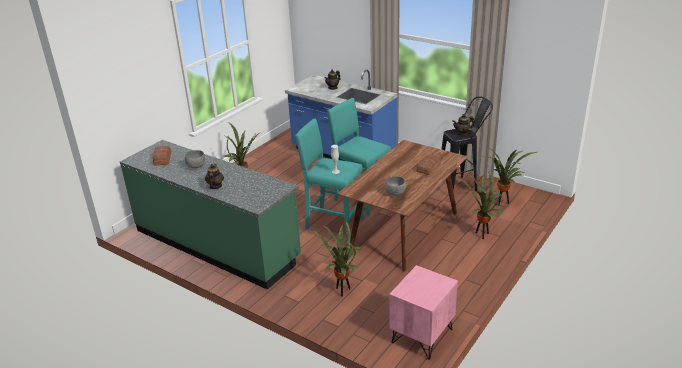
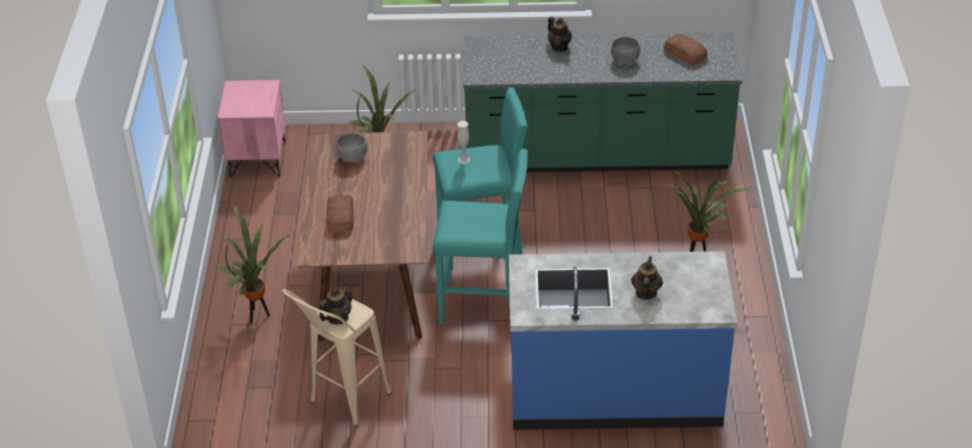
camera: 145 degrees right, 10 degrees up
black stool [441,96,493,191] -> beige stool [282,289,392,427]
potted plant [485,148,537,206] -> none

